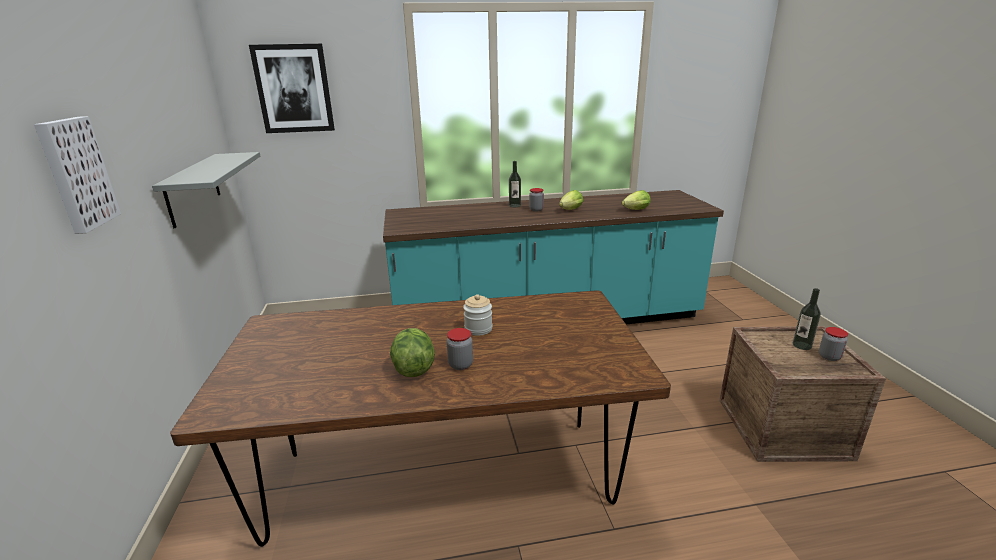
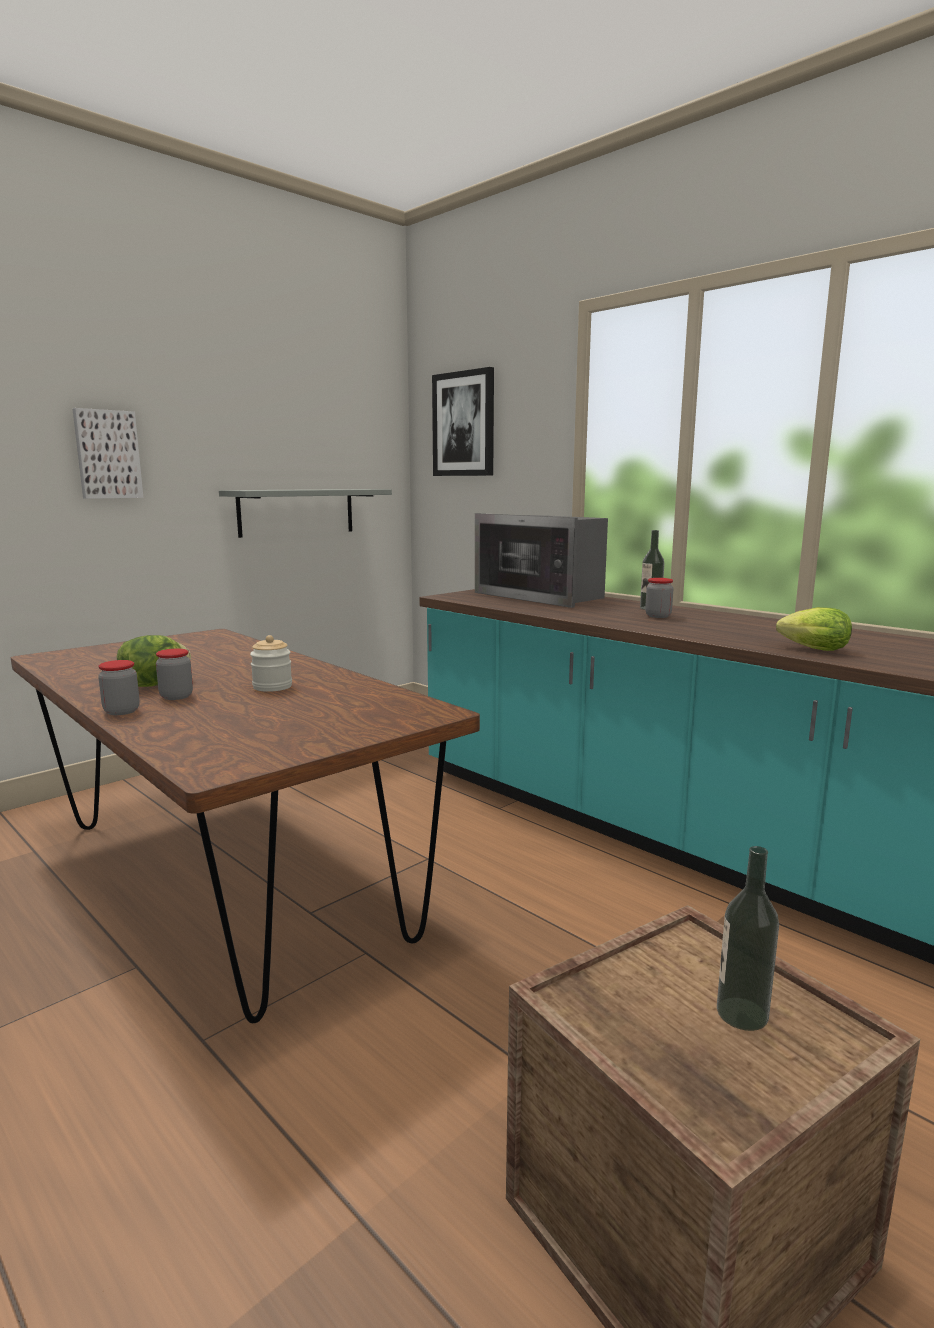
camera: 55 degrees right, 10 degrees down
lettuce [559,190,583,210] -> none
jar [819,327,848,361] -> jar moved to [98,660,140,715]
none -> microwave [475,513,608,608]

